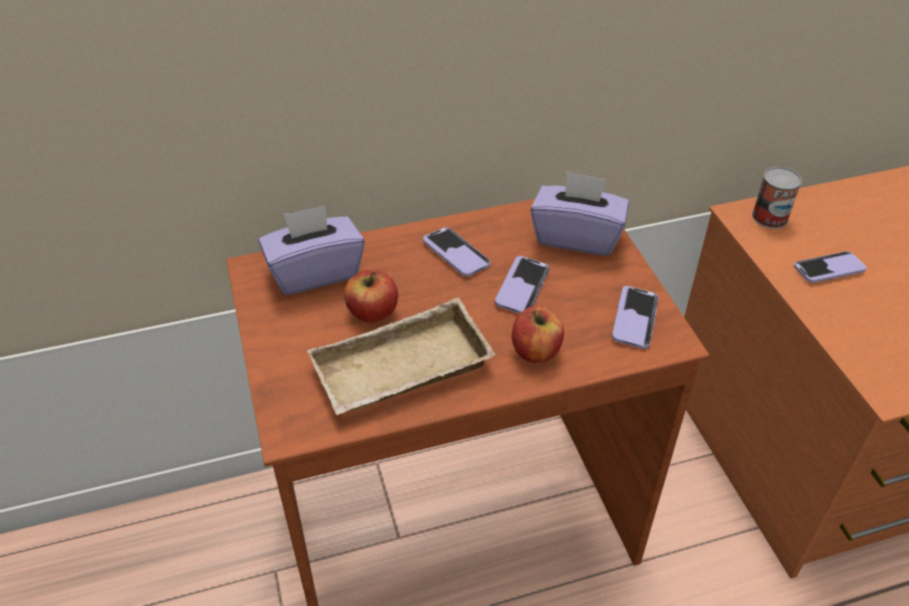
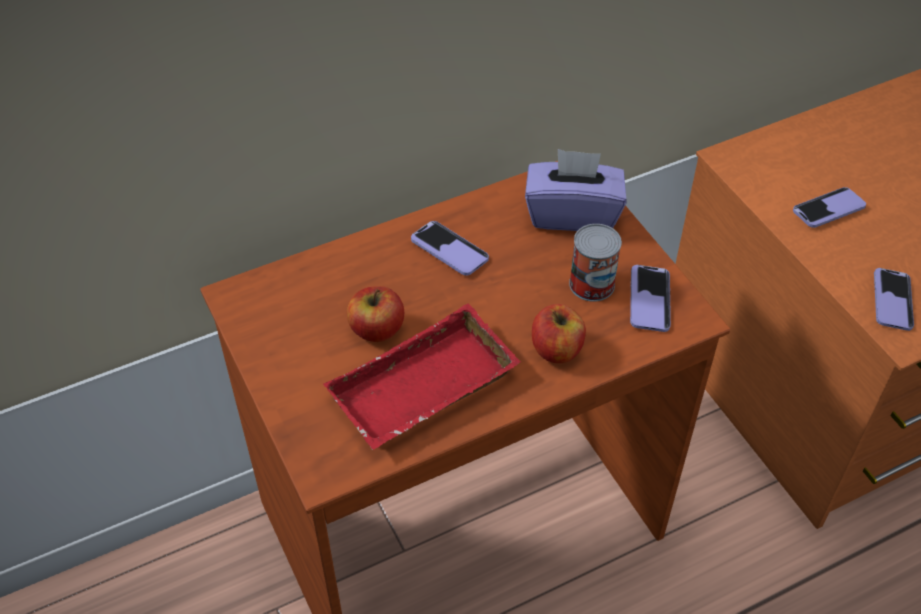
camera: 10 degrees left, 5 degrees up
purple tissue box [259,205,365,295] -> none
beige tray [307,297,496,415] -> red tray [323,304,521,450]
phone [495,256,549,314] -> phone moved to [874,268,914,331]
can [752,167,802,229] -> can moved to [569,224,622,302]

